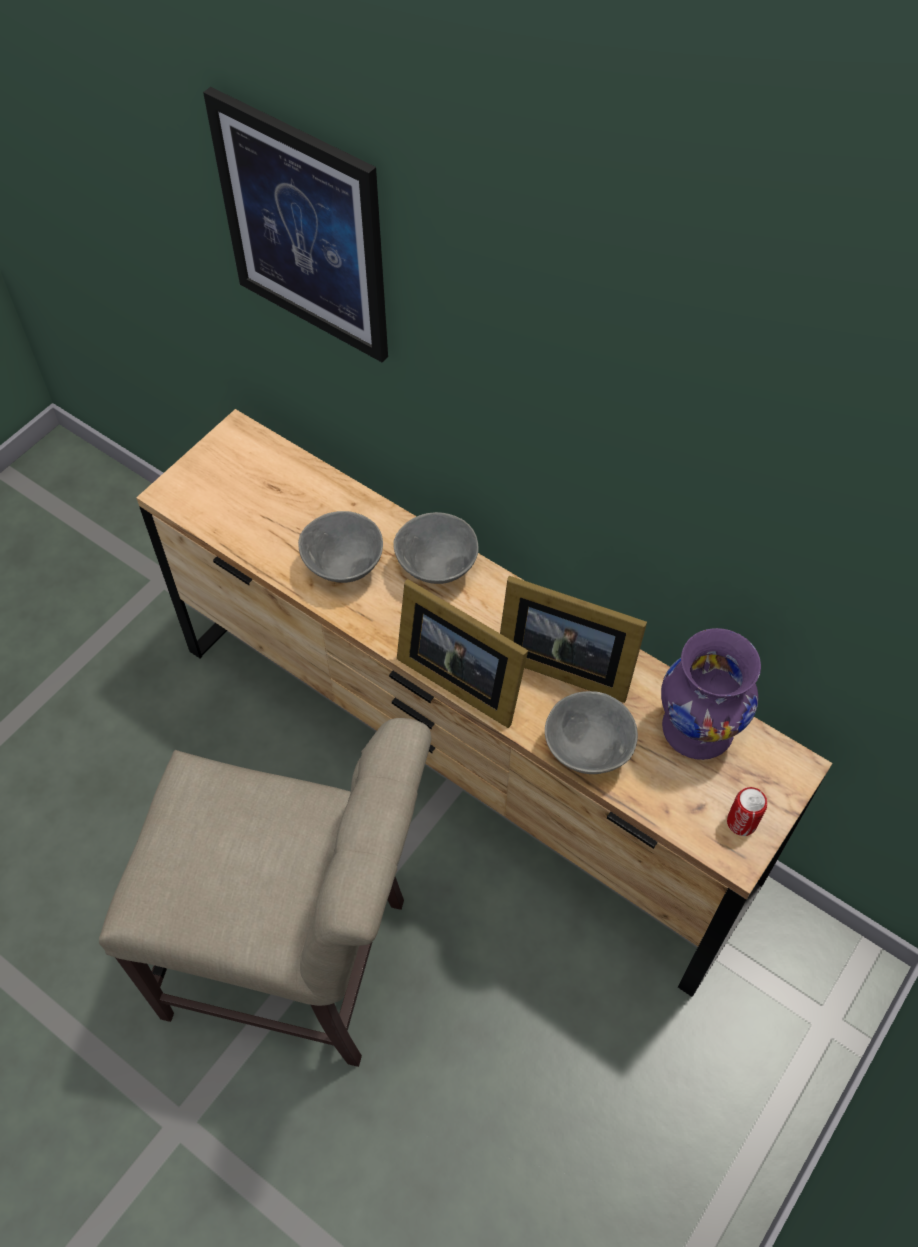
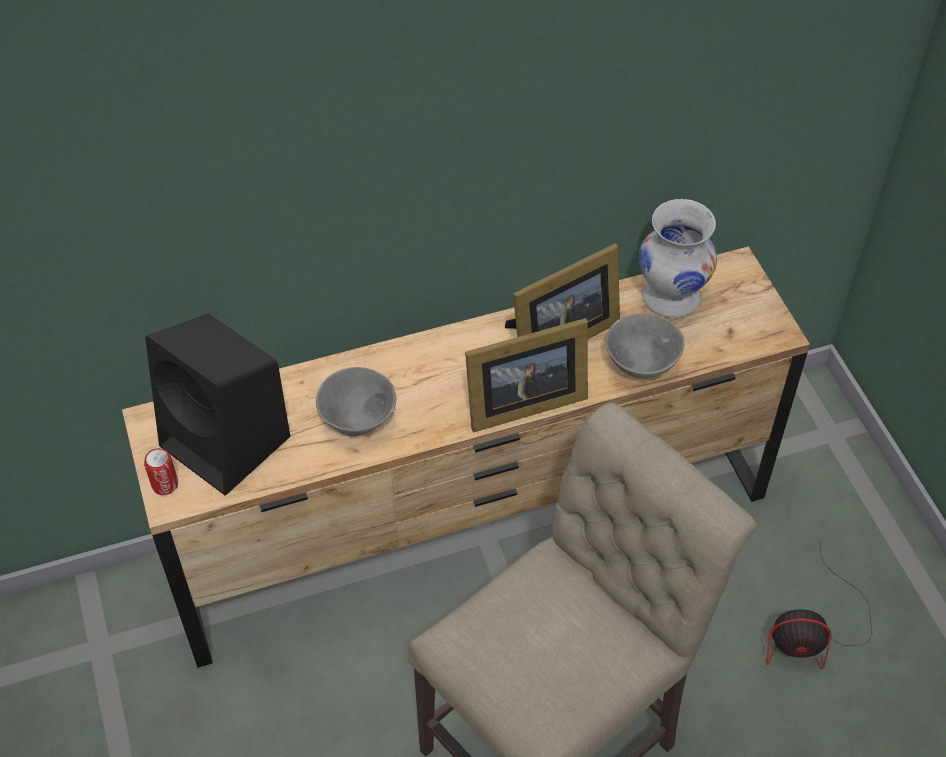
camera: 55 degrees left, 5 degrees down
picture [203,87,388,362] -> none
grey bowl [393,512,479,584] -> none
purple vase [661,628,761,760] -> white vase [639,199,717,318]
can [727,787,767,836] -> can moved to [144,448,178,495]
none -> black speaker [145,314,291,496]
none -> fan [767,542,872,670]

